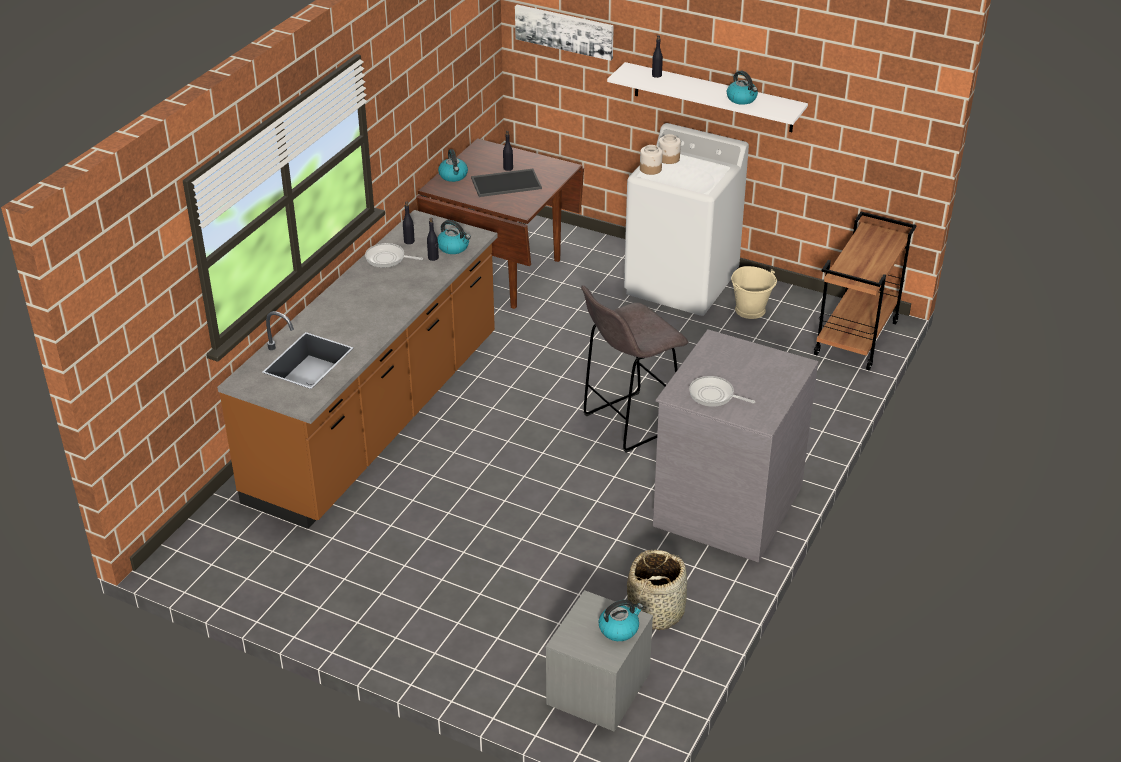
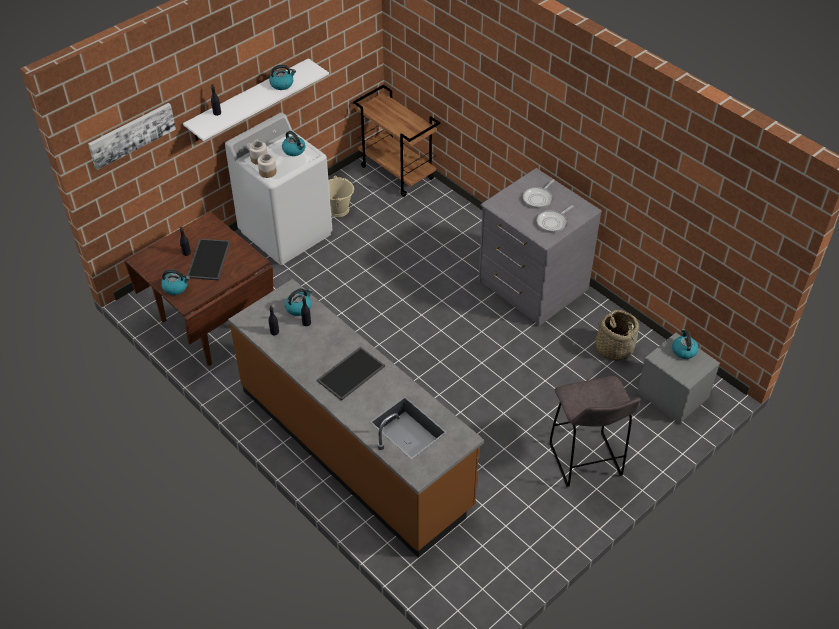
camera: 70 degrees left, 10 degrees up
frying pan [365,243,423,268] -> frying pan moved to [523,179,554,209]
grey stool [581,285,689,453] -> grey stool moved to [549,376,641,487]
none -> kettle [282,131,306,156]
none -> tray [317,347,385,401]

